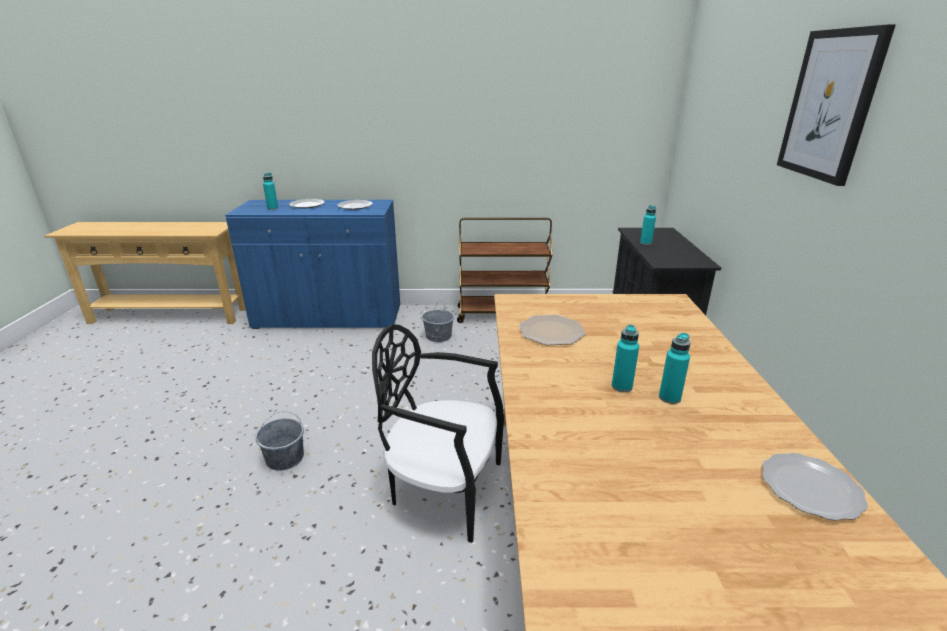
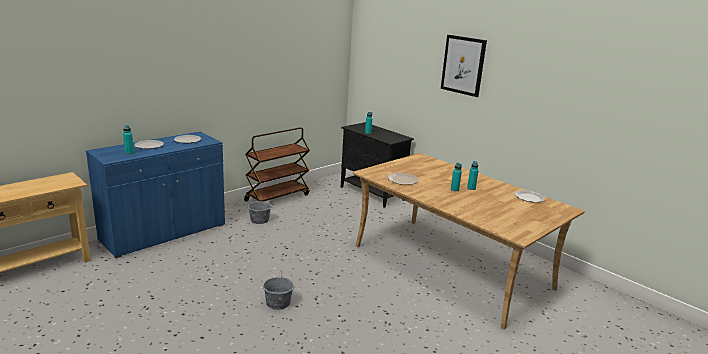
camera: 45 degrees left, 5 degrees down
black chair [372,324,504,543] -> none

